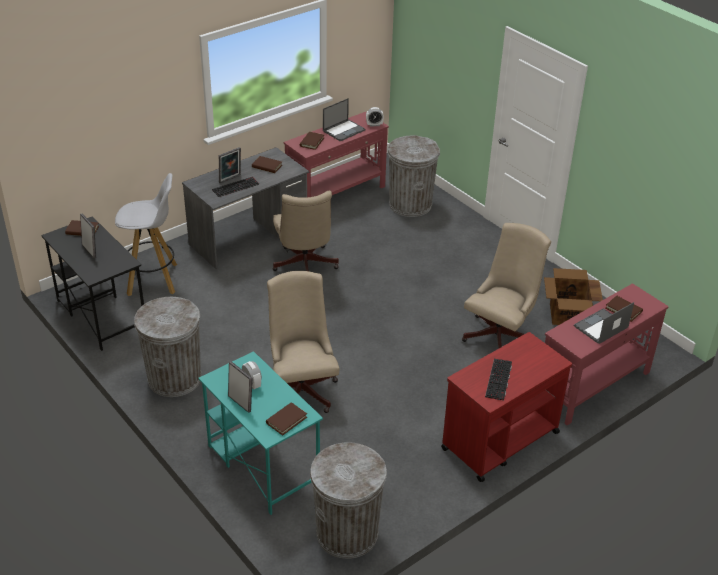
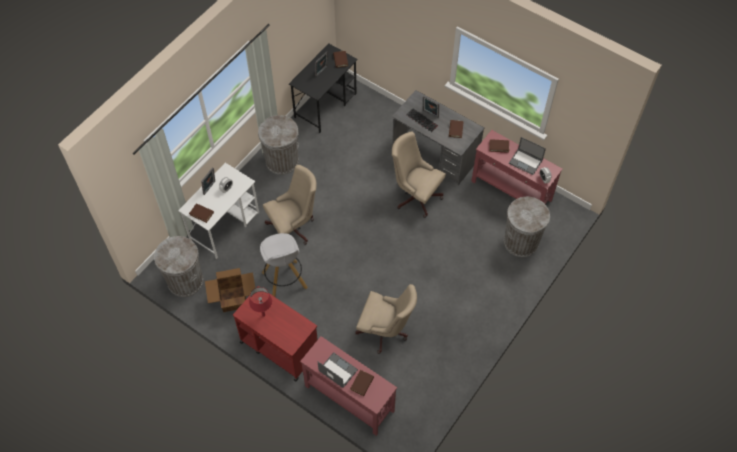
camera: 75 degrees right, 20 degrees up
white stool [115,173,177,296] -> white stool moved to [260,233,308,297]
turquoise desk [198,351,323,515] -> white desk [178,163,259,259]
beige office chair [272,190,339,271] -> beige office chair turned 60 degrees clockwise [392,131,446,218]
keyboard [485,359,512,401] -> red table lamp [249,287,272,317]
cardboard box [544,268,603,325] -> cardboard box moved to [205,268,255,312]

